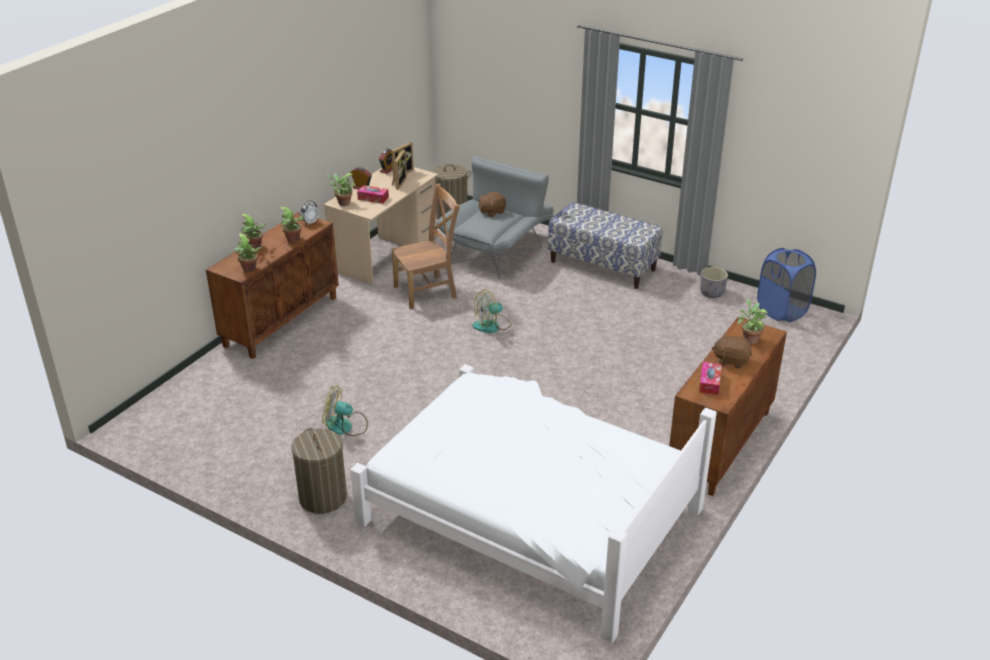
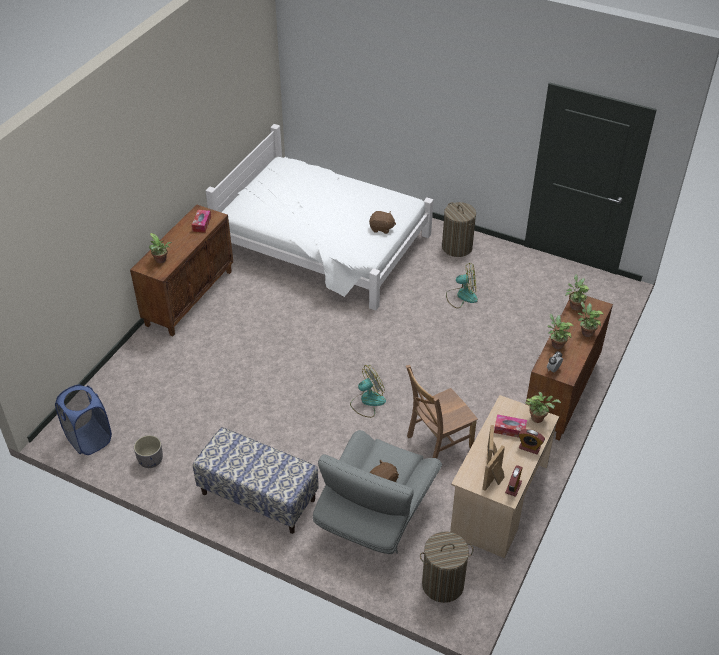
camera: 175 degrees right, 10 degrees up
brown plush toy [712,333,752,369] -> brown plush toy moved to [369,211,396,234]

